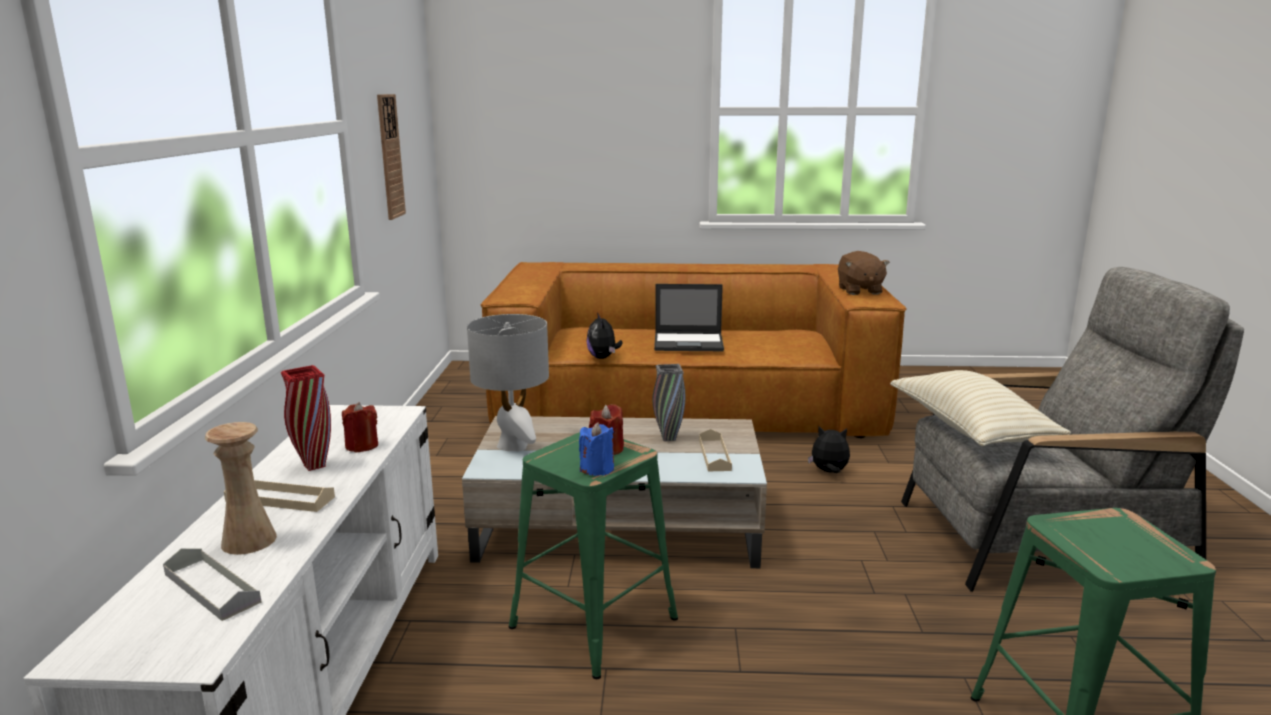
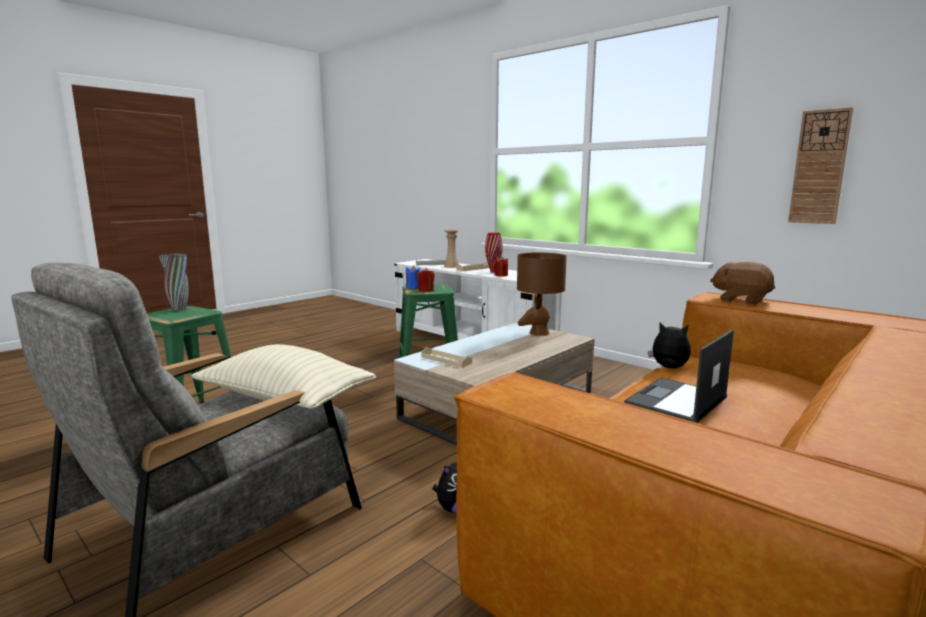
camera: 130 degrees right, 5 degrees down
grey table lamp [467,314,549,451] -> brown table lamp [517,252,567,336]
grey vase [652,364,685,441] -> grey vase moved to [159,253,189,311]
brown plush toy [838,251,890,295] -> brown plush toy moved to [710,262,775,305]

